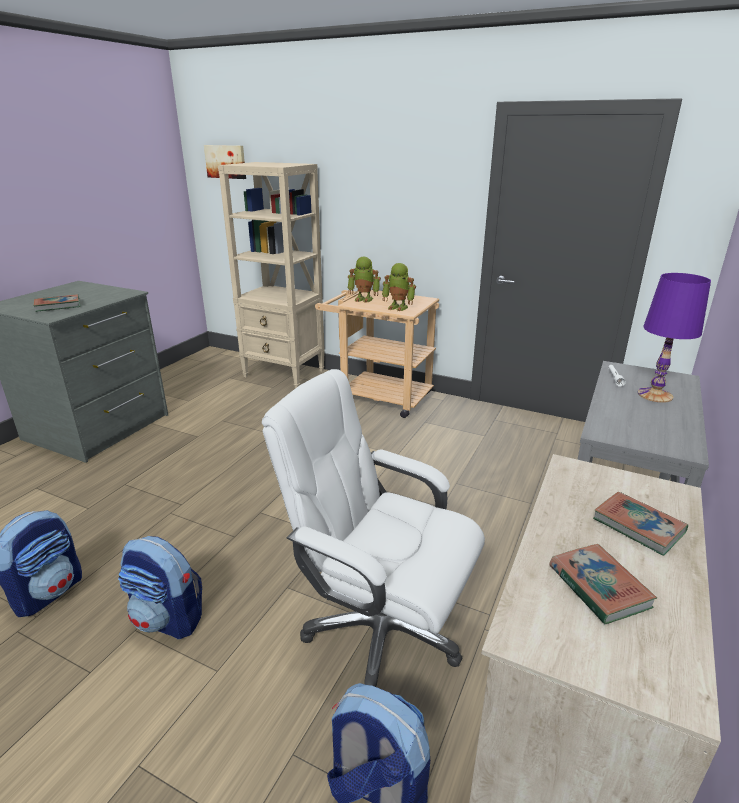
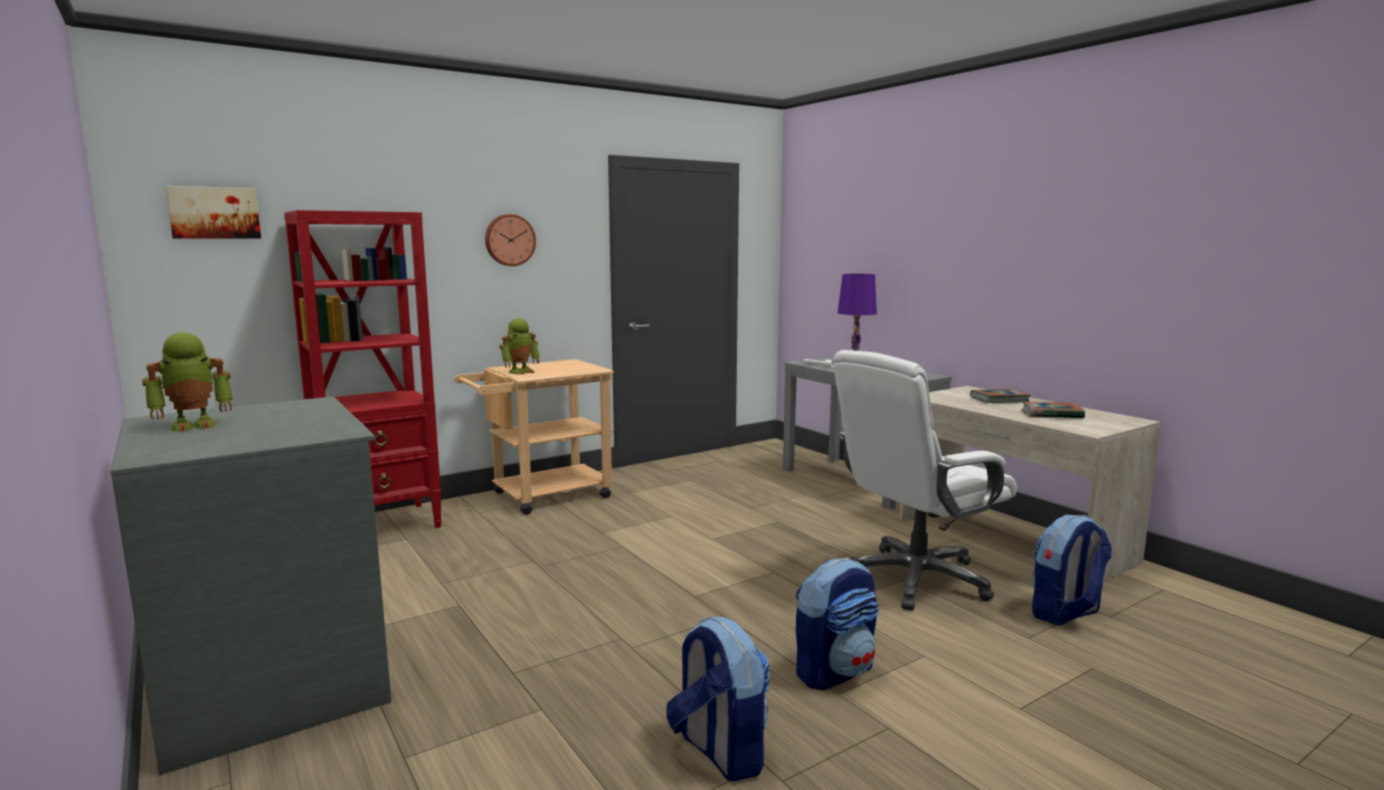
camera: 60 degrees left, 15 degrees down
book [33,294,80,312] -> none
beige bookcase [218,162,325,388] -> red bookcase [284,210,442,528]
toy robot [382,263,416,311] -> toy robot moved to [142,332,233,432]
none -> wall clock [485,214,536,266]

